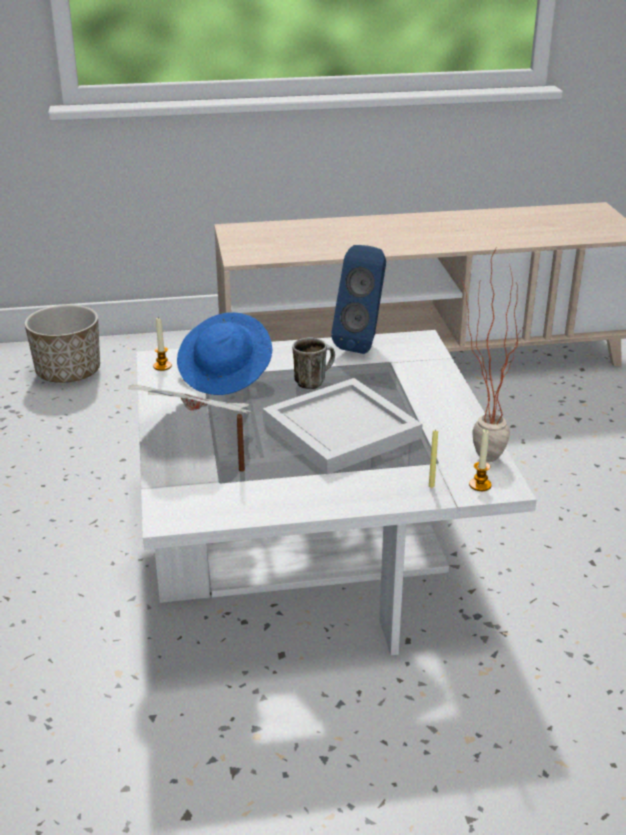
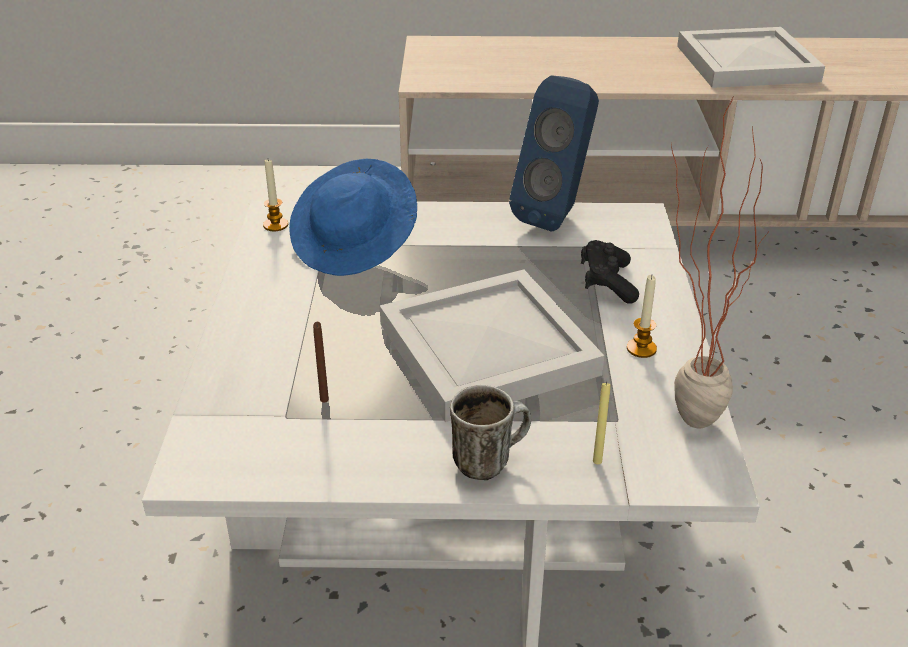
camera: 10 degrees right, 5 degrees up
planter [24,305,100,383] -> none
newspaper [128,385,252,414] -> none
mug [292,338,335,389] -> mug moved to [450,385,531,480]
candle [469,429,492,491] -> candle moved to [627,275,657,358]
none -> black game controller [581,240,639,304]
none -> white tray [677,27,825,88]

